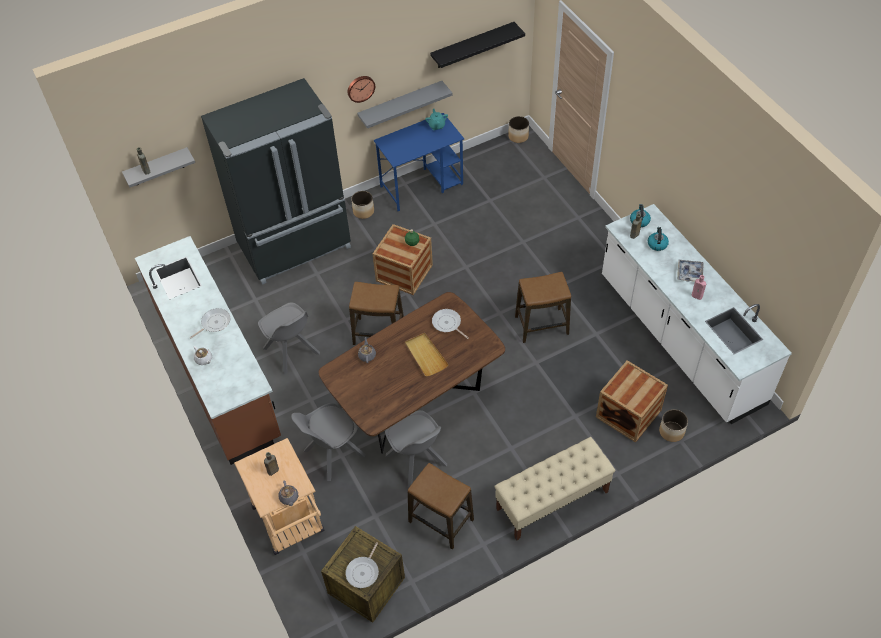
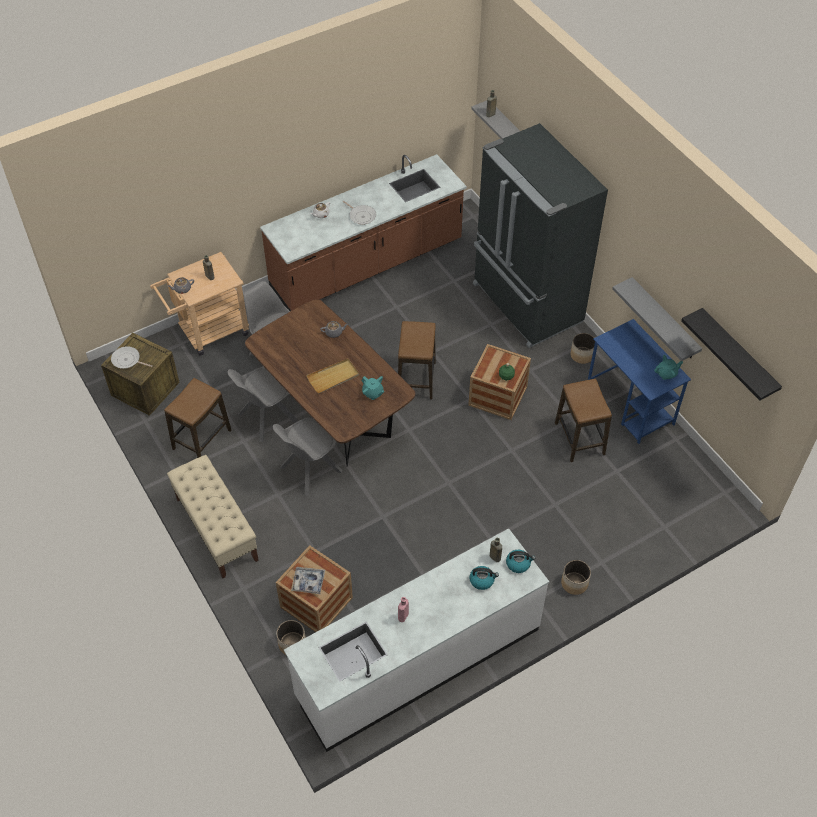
camera: 85 degrees right, 0 degrees up
grey chair [258,302,320,375] -> grey chair moved to [273,418,342,496]
wall clock [348,76,375,103] -> none
frying pan [432,309,469,339] -> turquoise teapot [362,376,385,400]
planter [508,116,529,143] -> planter moved to [561,560,591,595]
stool [515,272,571,343] -> stool moved to [555,379,612,462]
tray [677,260,704,282] -> tray moved to [291,567,325,594]

